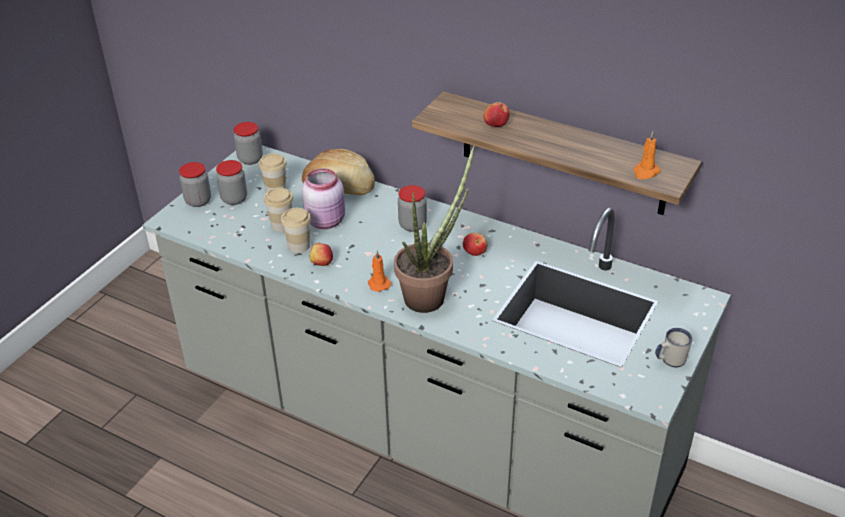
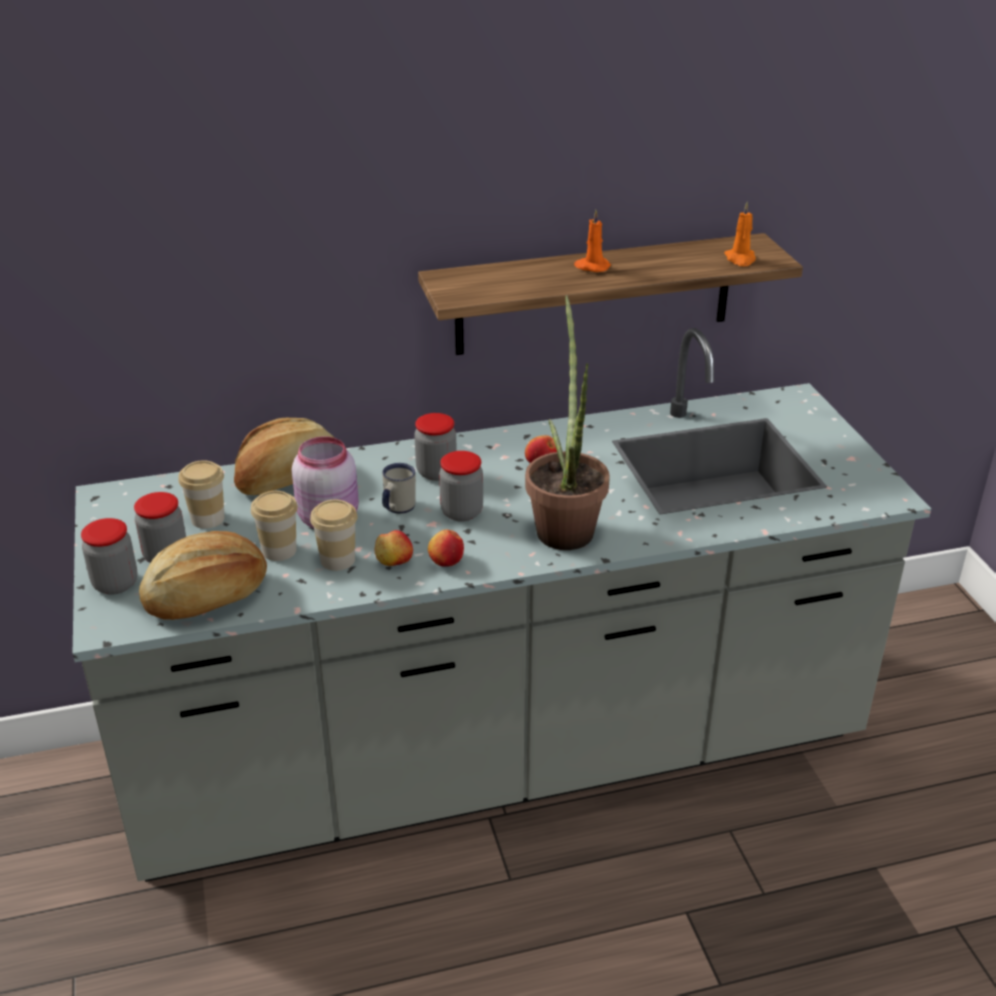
camera: 45 degrees left, 5 degrees down
jar [234,122,263,165] -> jar moved to [439,451,483,522]
orange candle [368,251,391,292] -> orange candle moved to [574,210,611,272]
apple [484,102,509,127] -> apple moved to [428,529,464,567]
white mug [655,328,692,367] -> white mug moved to [382,463,416,514]
none -> bread [139,531,267,620]

